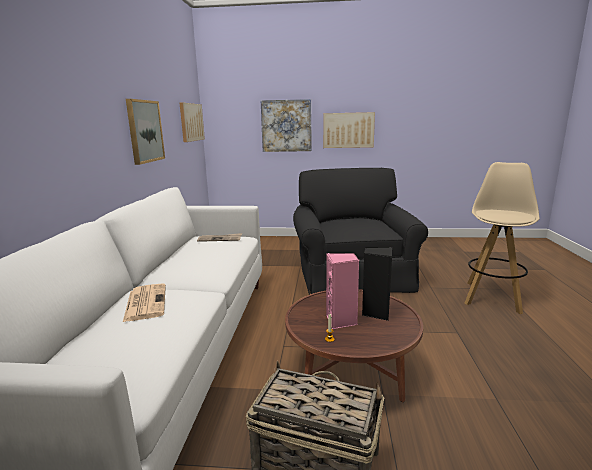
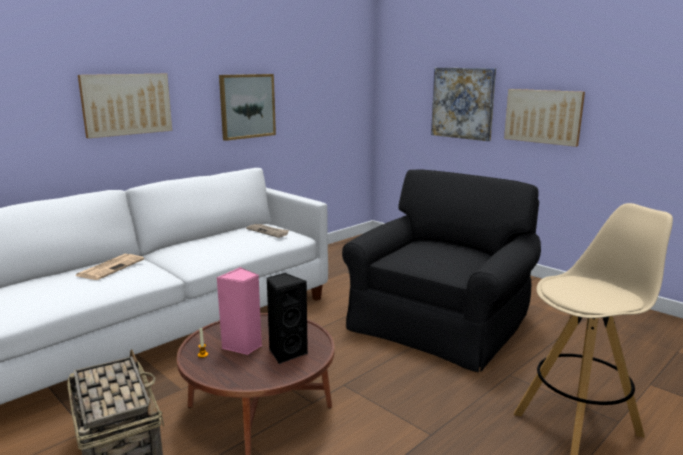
camera: 40 degrees right, 0 degrees up
picture [180,103,205,142] -> picture moved to [78,74,172,138]

